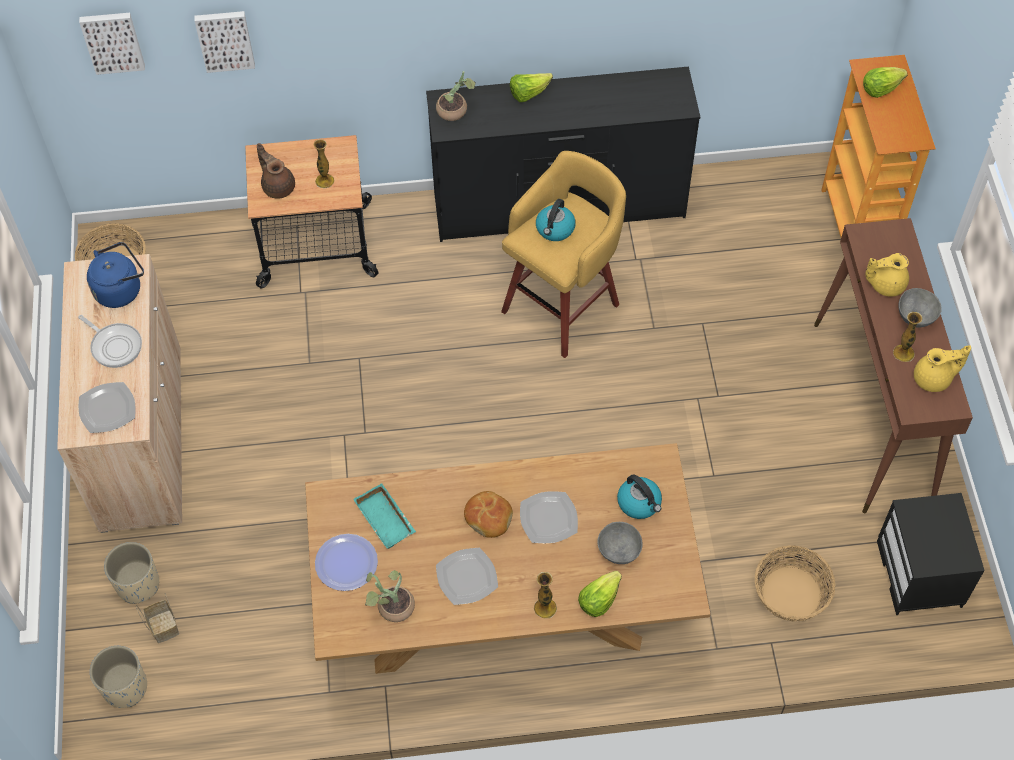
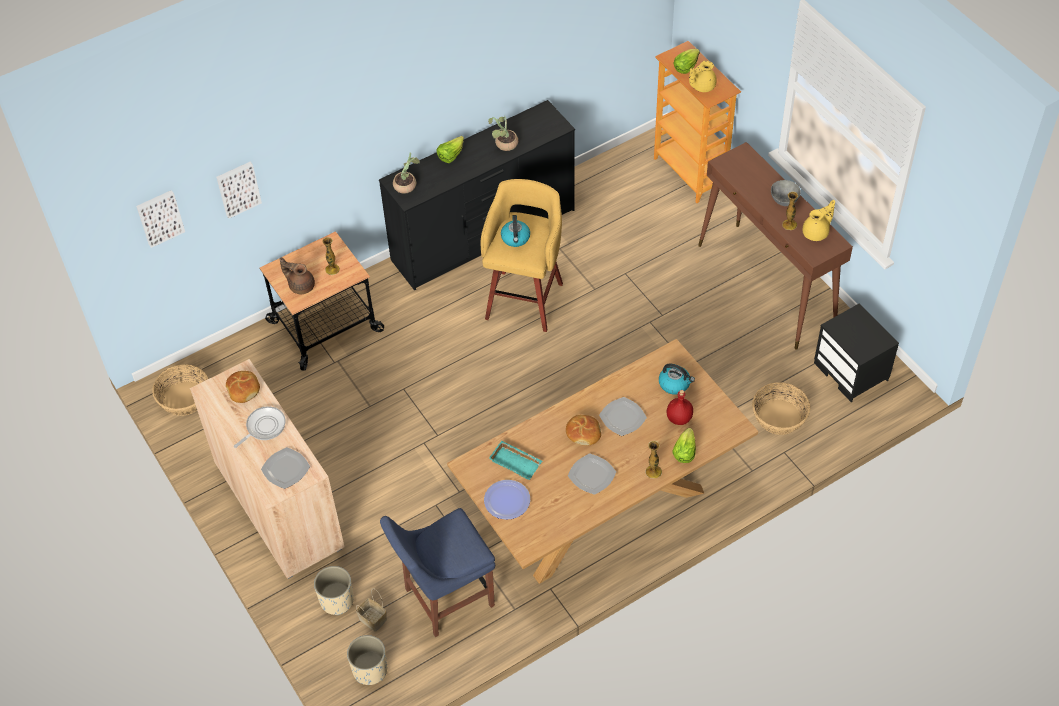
camera: 25 degrees left, 5 degrees down
frying pan [78,315,142,368] -> frying pan turned 60 degrees counterclockwise [234,406,286,448]
blue kettle [87,242,144,308] -> bread [226,371,260,403]
potted plant [365,570,415,622] -> potted plant moved to [488,116,518,151]
grey bowl [597,522,643,564] -> red bottle [667,390,693,425]
yellow teapot [865,253,909,297] -> yellow teapot moved to [689,61,717,92]
none -> blue chair [380,508,495,637]

